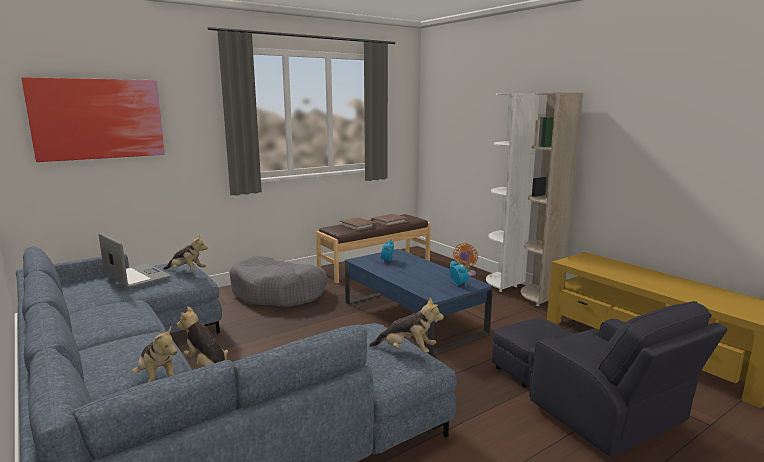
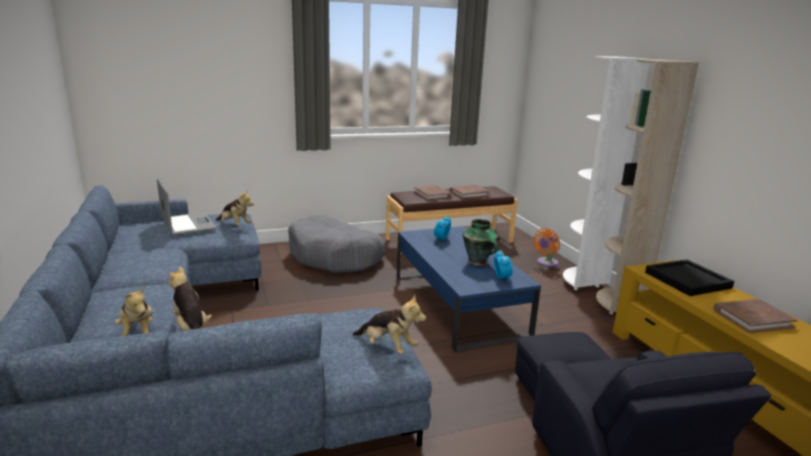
camera: 15 degrees right, 5 degrees up
picture [21,77,165,162] -> none
none -> vase [463,219,498,266]
none -> black tray [645,260,734,296]
none -> brown book [714,299,797,333]

